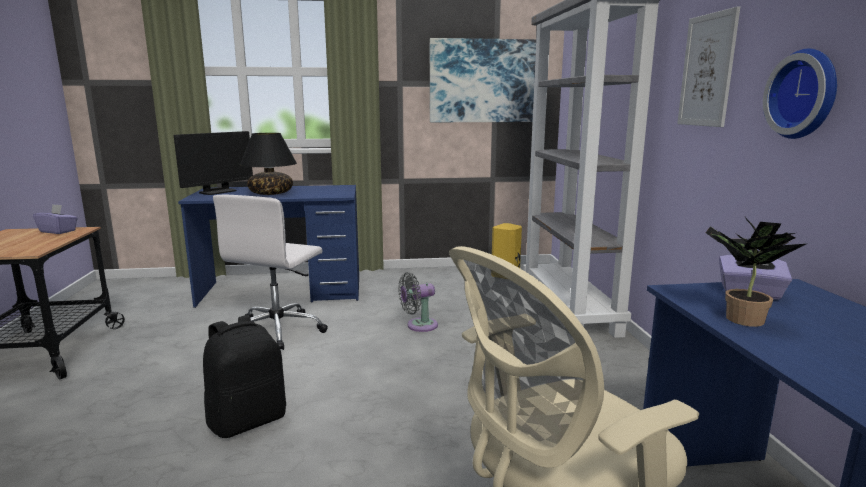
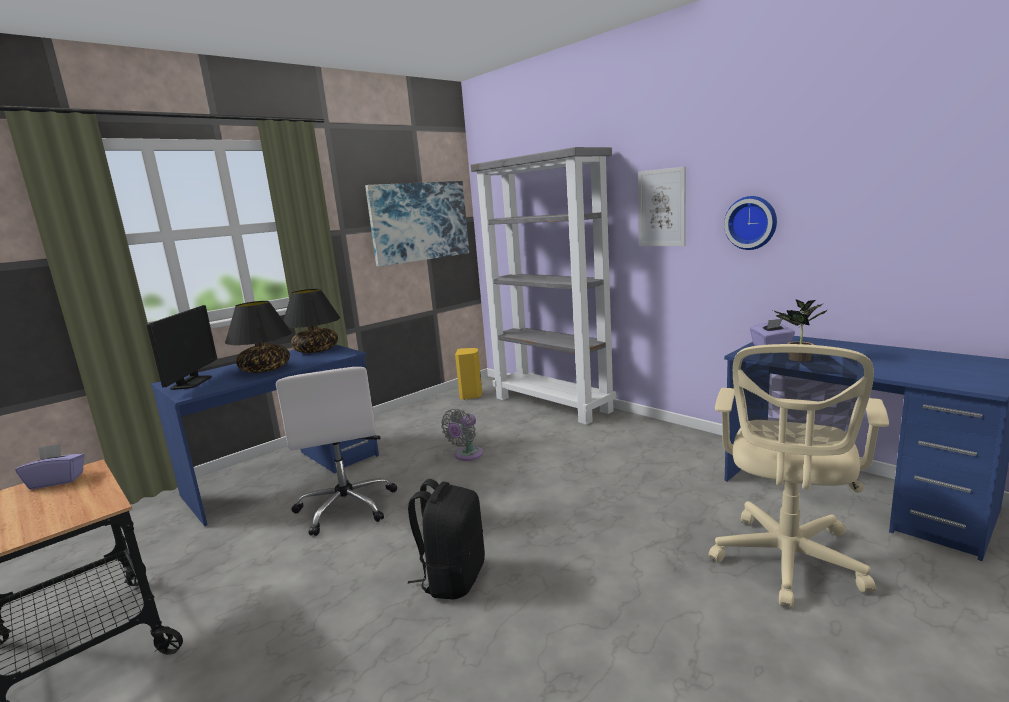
camera: 35 degrees left, 0 degrees up
none -> black table lamp [283,289,340,353]

